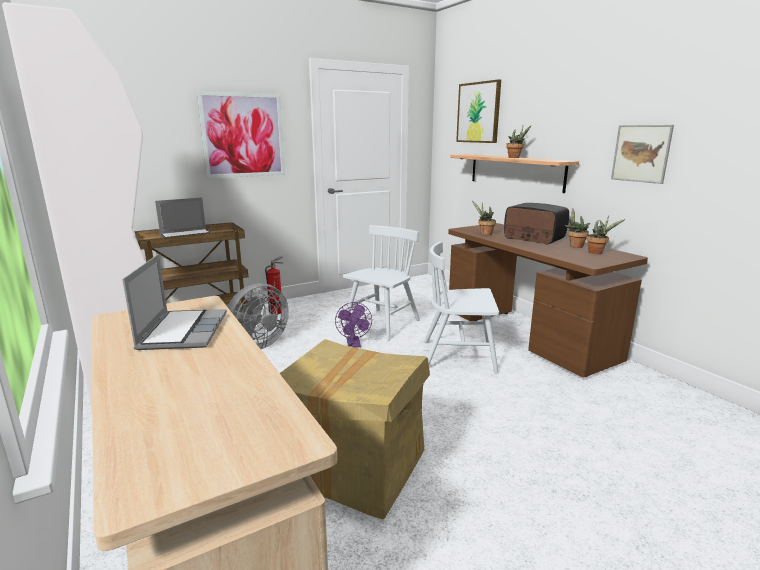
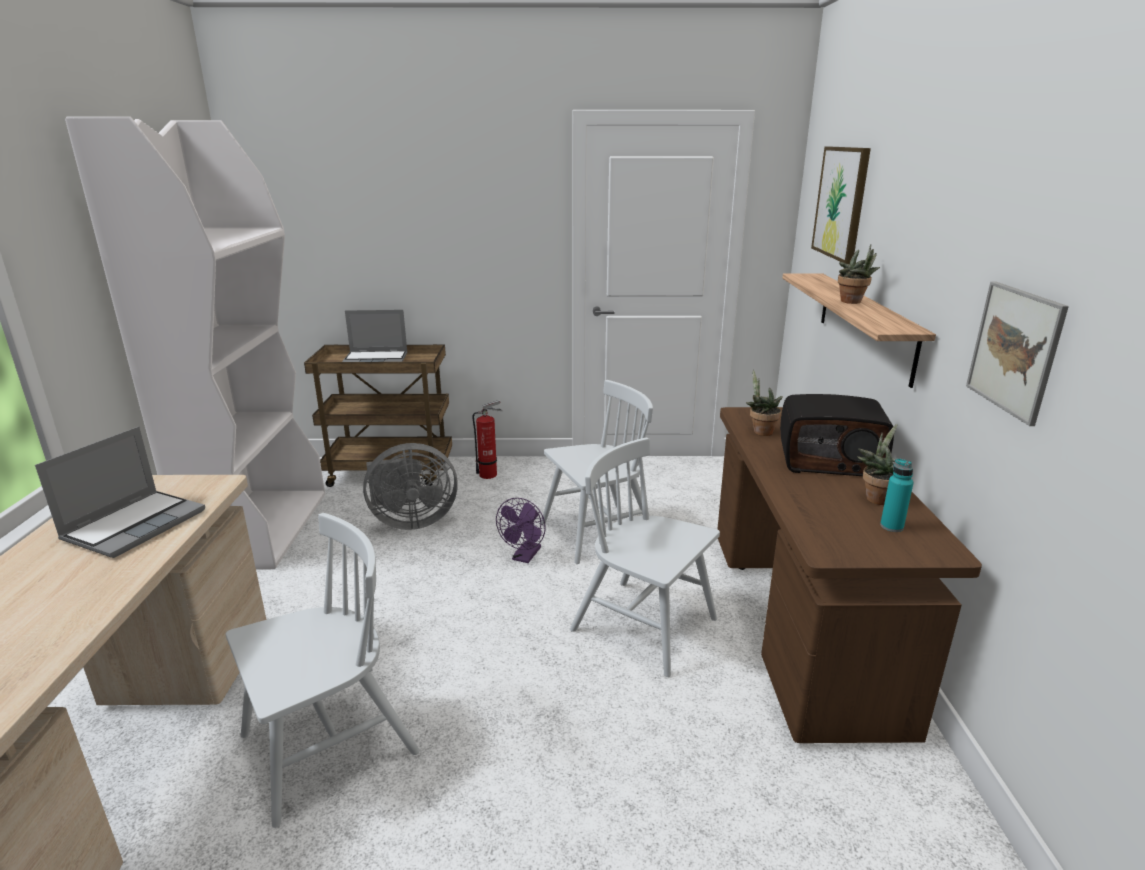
camera: 30 degrees right, 5 degrees up
picture [197,91,285,179] -> none
cardboard box [280,339,430,519] -> white chair [226,513,420,828]
radio [504,203,569,245] -> radio turned 120 degrees clockwise [780,394,894,476]
potted plant [586,216,625,254] -> turquoise bottle [880,458,914,532]

